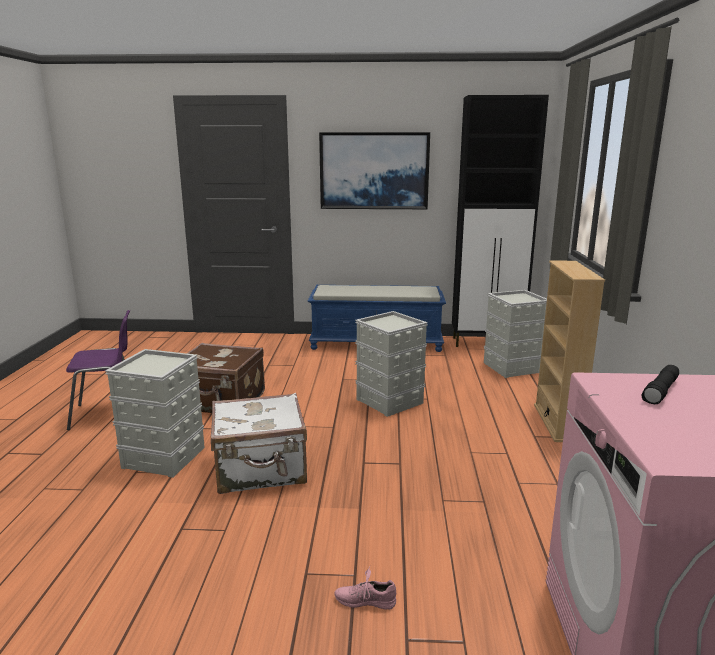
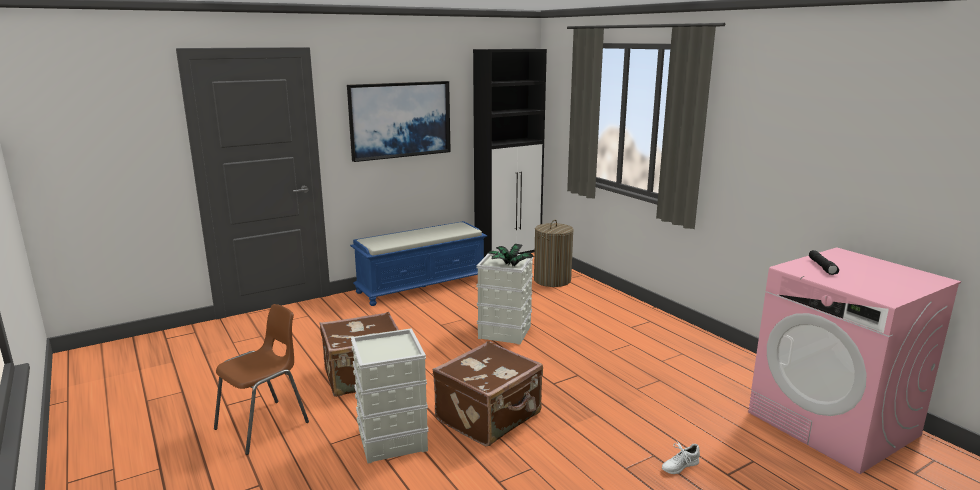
camera: 35 degrees left, 0 degrees up
purple chair [66,310,130,430] -> brown chair [214,304,309,455]
white suitcase [211,393,307,494] -> brown suitcase [433,341,543,446]
pink shoe [334,566,396,610] -> white shoe [662,441,700,474]
grey storage box [484,290,547,378] -> laundry basket [534,220,574,287]
beige bookcase [534,260,605,442] -> none
none -> potted plant [488,244,534,266]

